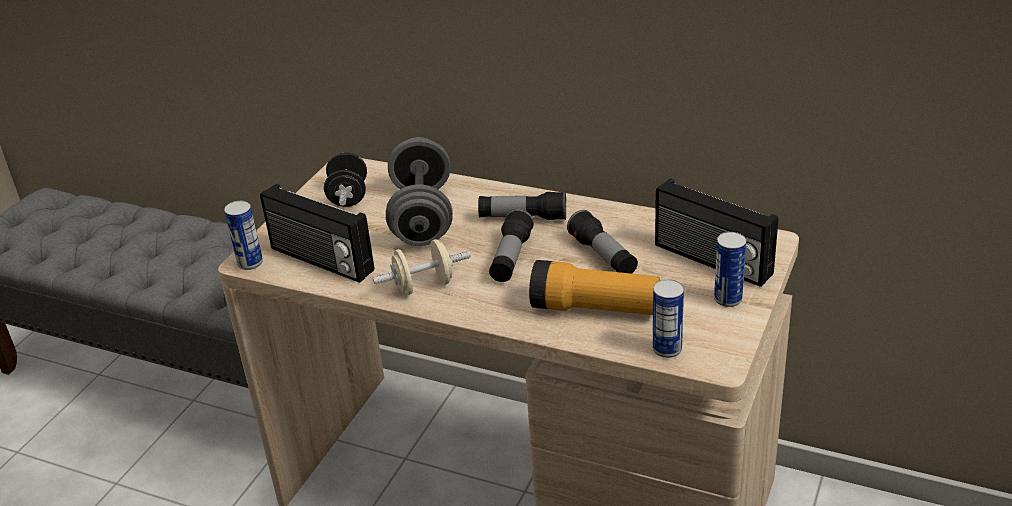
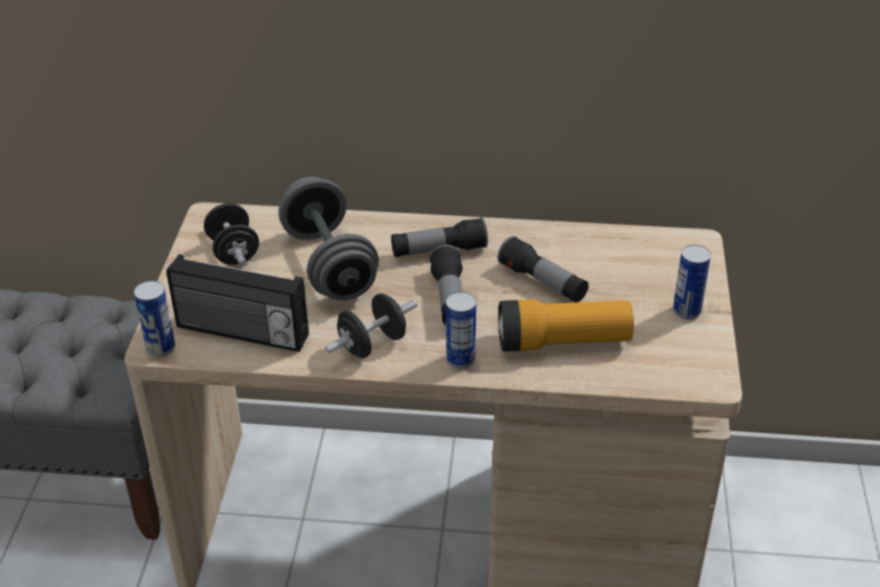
camera: 20 degrees left, 5 degrees up
beige dumbbell [373,239,471,295] -> black dumbbell [325,293,418,358]
can [653,279,684,358] -> can moved to [446,292,476,369]
radio [655,178,778,287] -> none

